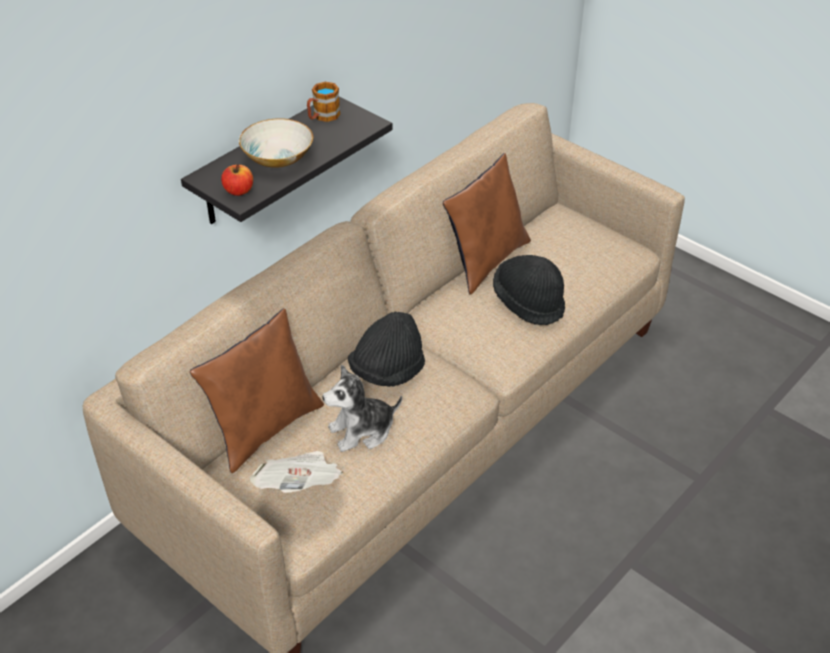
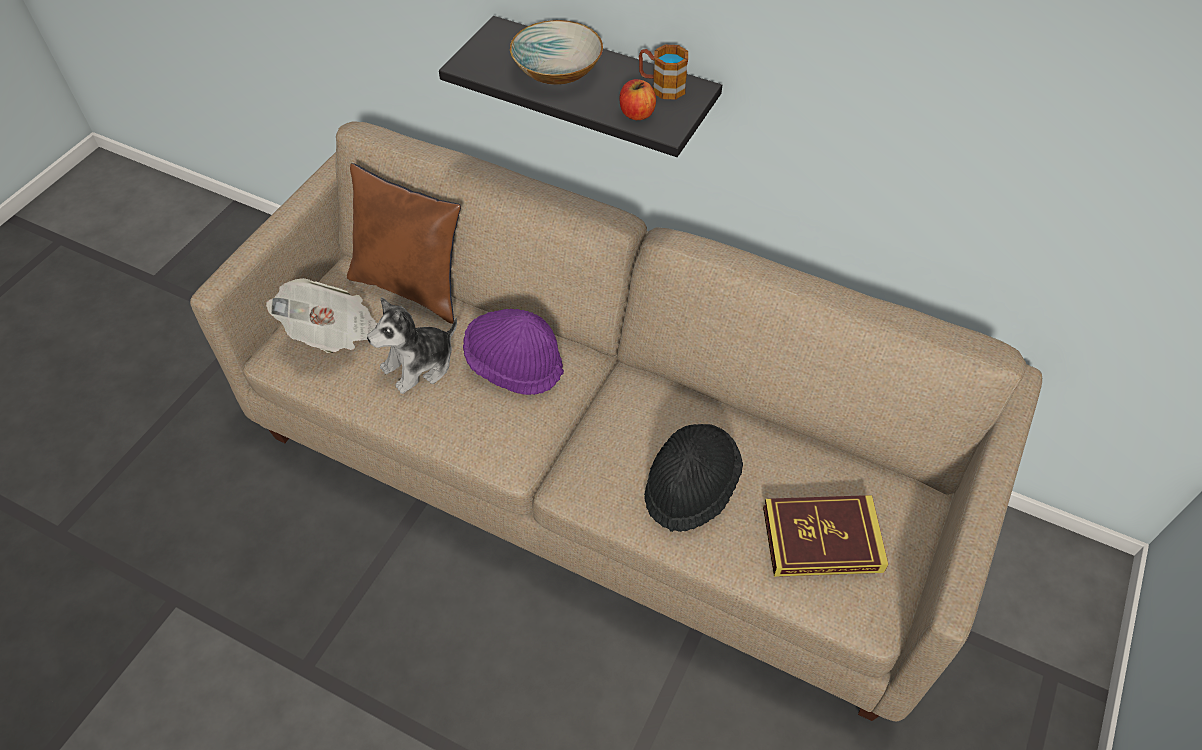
camera: 75 degrees right, 10 degrees up
apple [221,164,253,196] -> apple moved to [620,79,656,120]
plush toy [322,365,402,452] -> plush toy turned 90 degrees counterclockwise [367,297,457,394]
black hat [348,312,425,387] -> purple hat [463,309,564,395]
brown pillow [443,153,531,295] -> none
none -> book [763,495,888,577]

